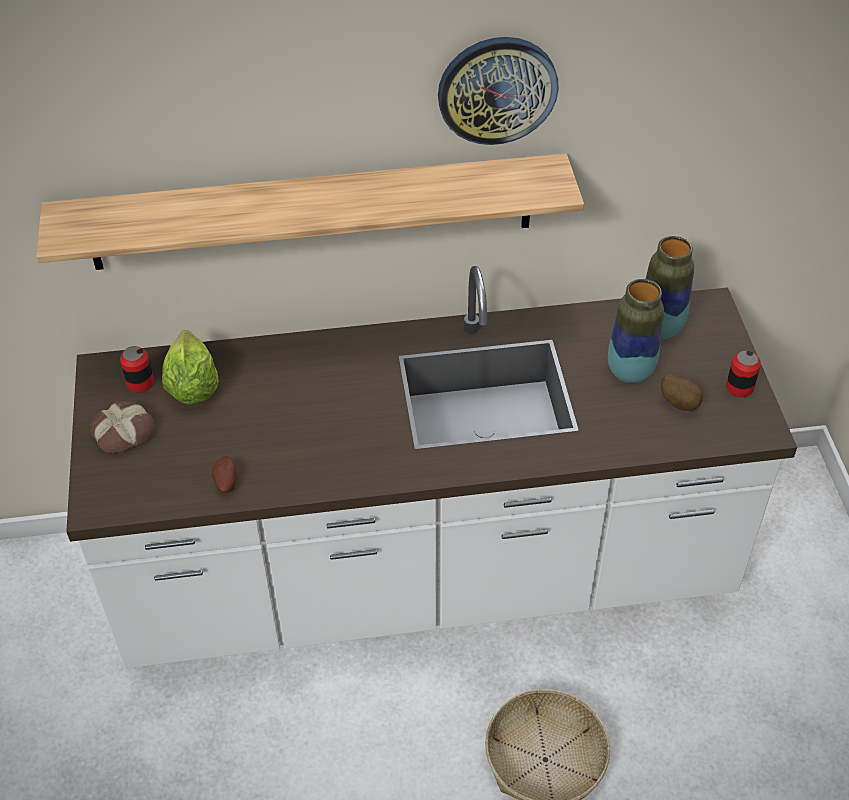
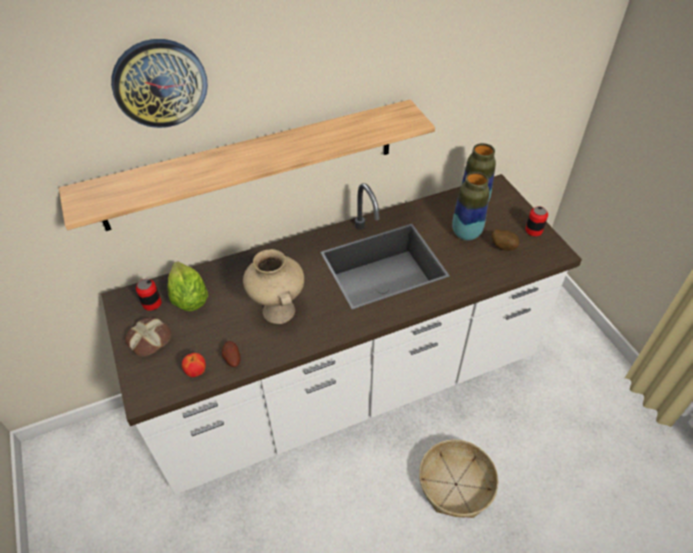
camera: 15 degrees left, 0 degrees up
wall clock [438,37,559,145] -> wall clock moved to [111,39,208,128]
none -> apple [182,353,206,377]
none -> beige vase [243,249,304,324]

